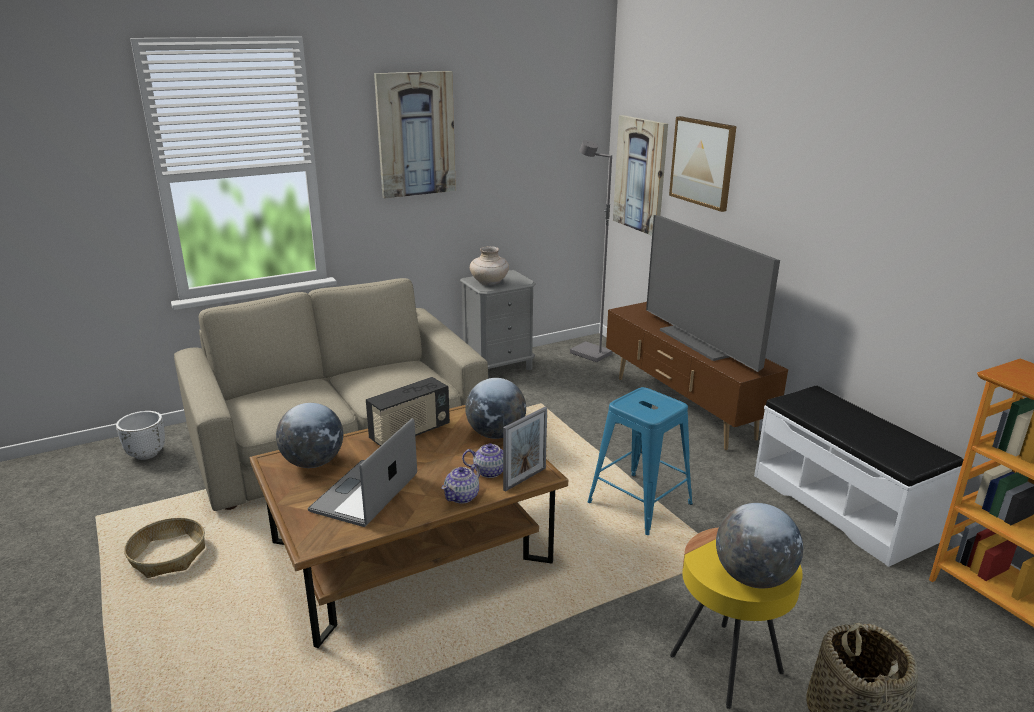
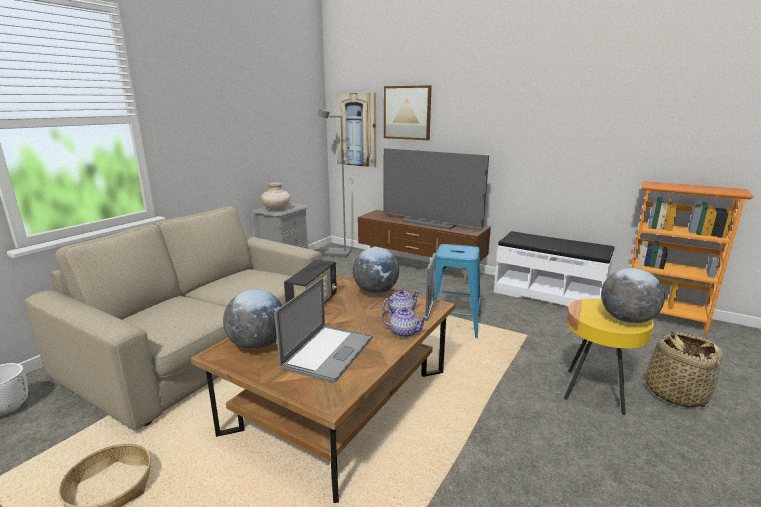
camera: 30 degrees left, 5 degrees down
laptop [308,418,417,527] -> laptop turned 150 degrees counterclockwise [275,278,372,383]
picture [374,71,456,199] -> none
teapot [442,463,480,504] -> teapot turned 75 degrees counterclockwise [382,307,428,338]

